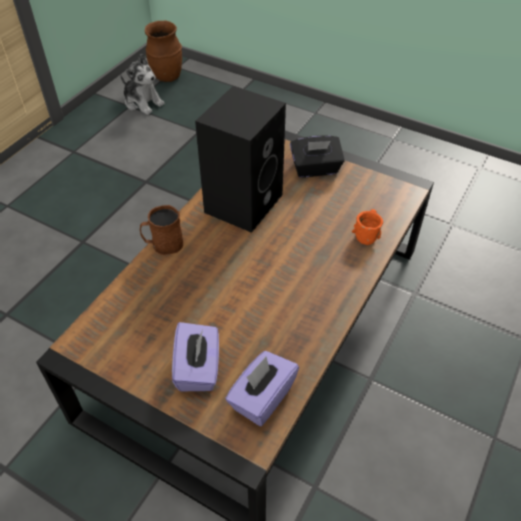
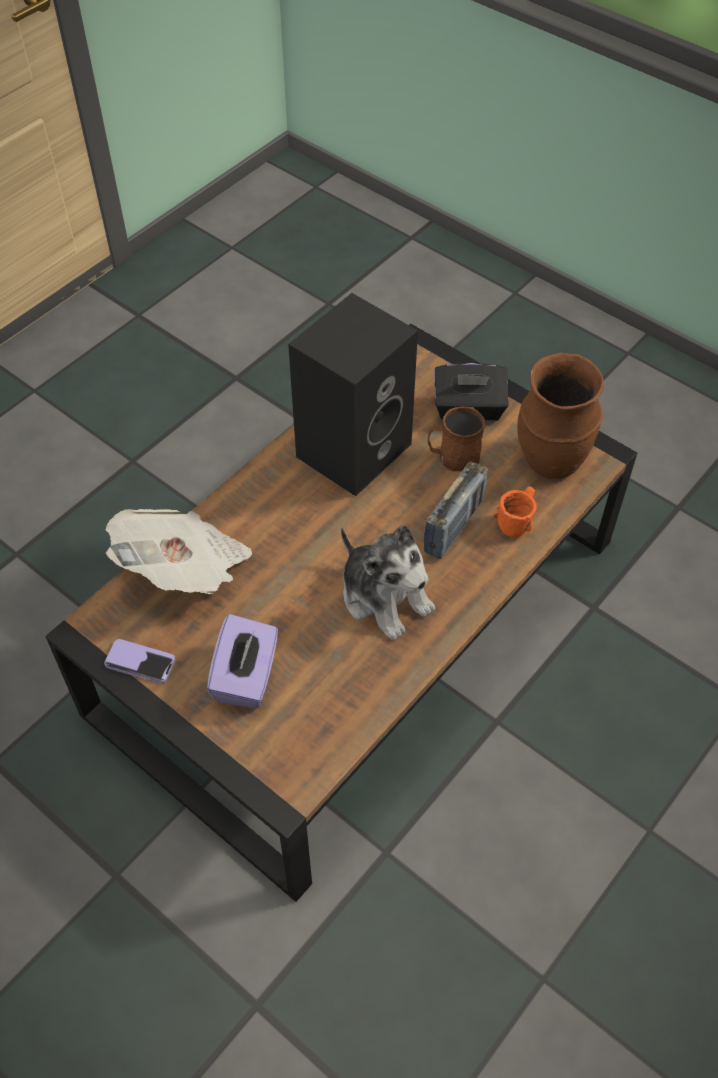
camera: 10 degrees right, 5 degrees up
plush toy [120,54,165,115] -> plush toy moved to [341,525,435,641]
brown mug [140,205,183,255] -> brown mug moved to [428,407,485,472]
brown vase [145,21,182,82] -> brown vase moved to [517,353,604,479]
purple tissue box [225,351,299,426] -> none
none -> newspaper [105,509,252,594]
none -> phone [105,639,176,684]
none -> radio [423,462,488,559]

